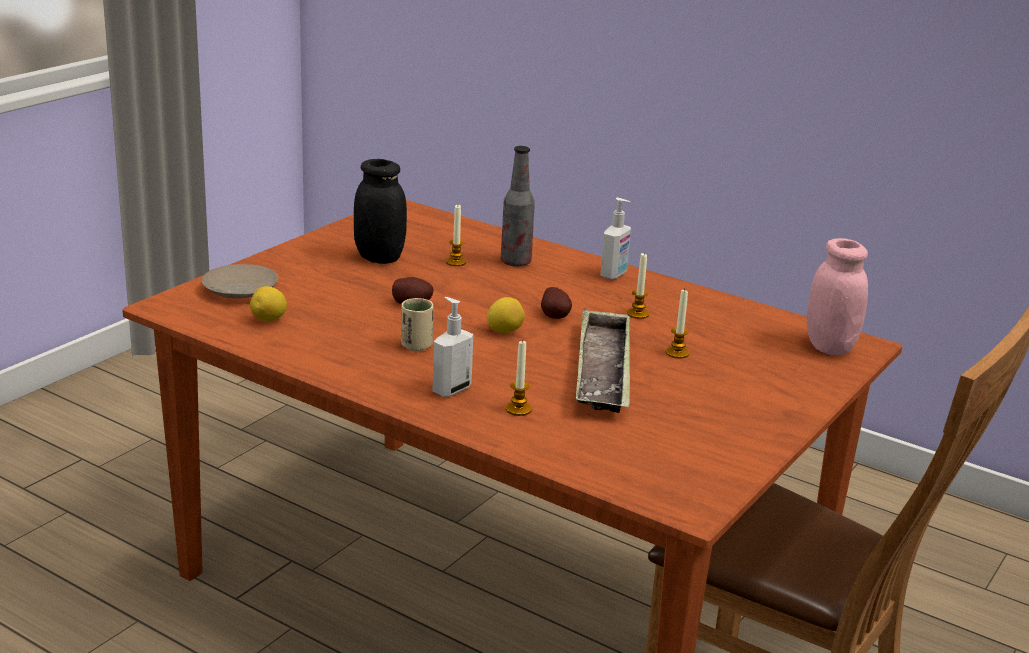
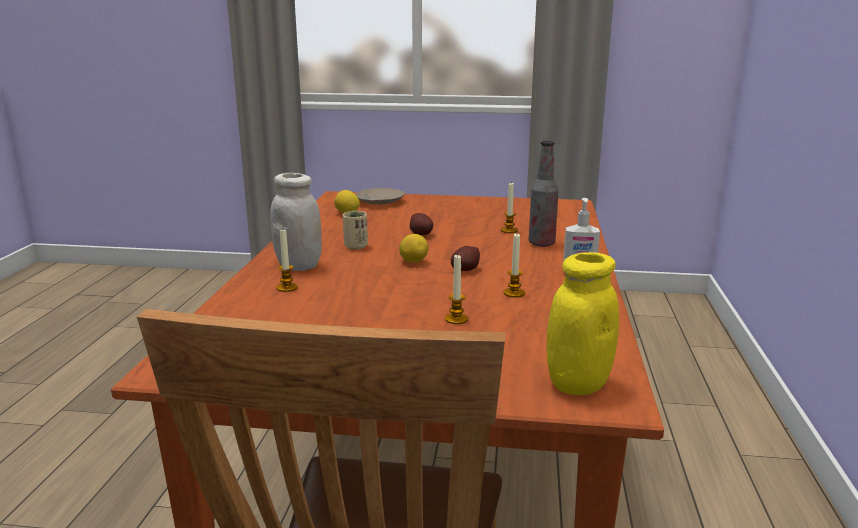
camera: 65 degrees right, 5 degrees down
black jar [354,159,407,264] -> none
soap dispenser [433,297,473,397] -> white jar [270,173,322,271]
tray [576,308,630,413] -> none
pink jar [807,238,868,356] -> yellow jar [547,252,619,395]

